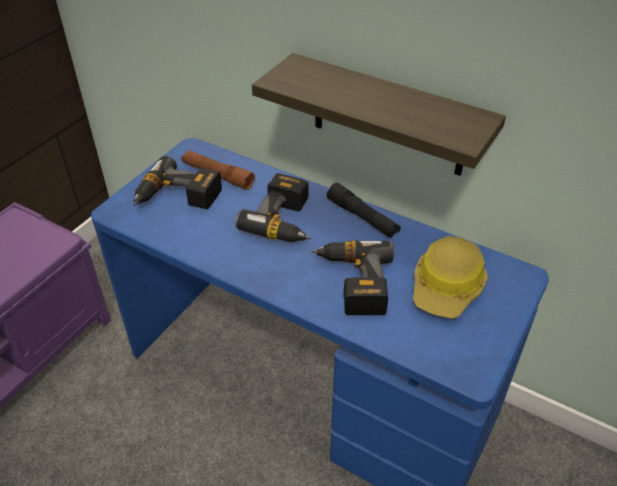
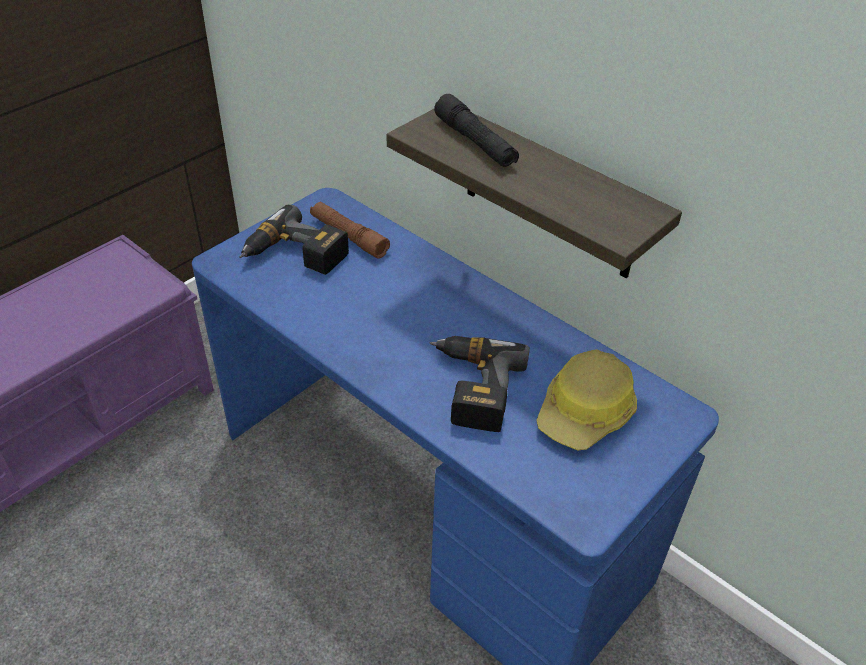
camera: 10 degrees right, 0 degrees up
power drill [235,173,311,242] -> none
black flashlight [327,183,401,238] -> black flashlight moved to [434,94,519,167]

